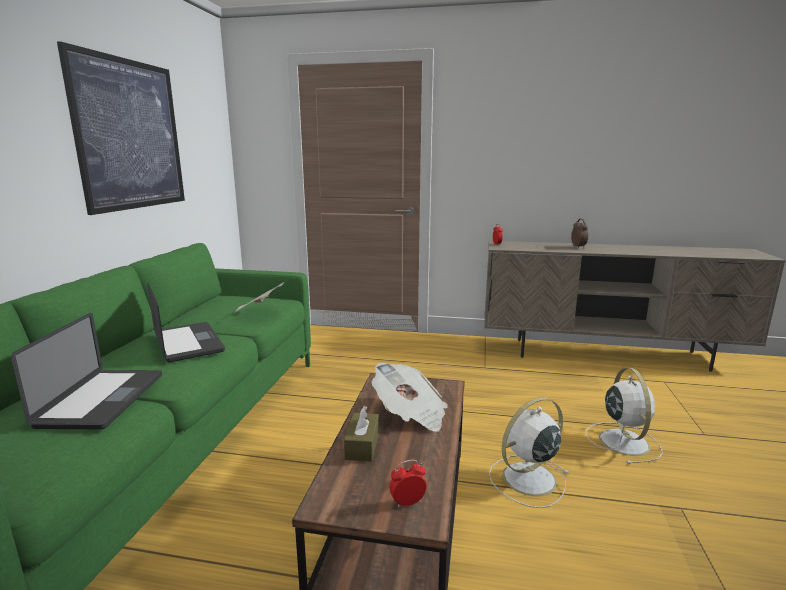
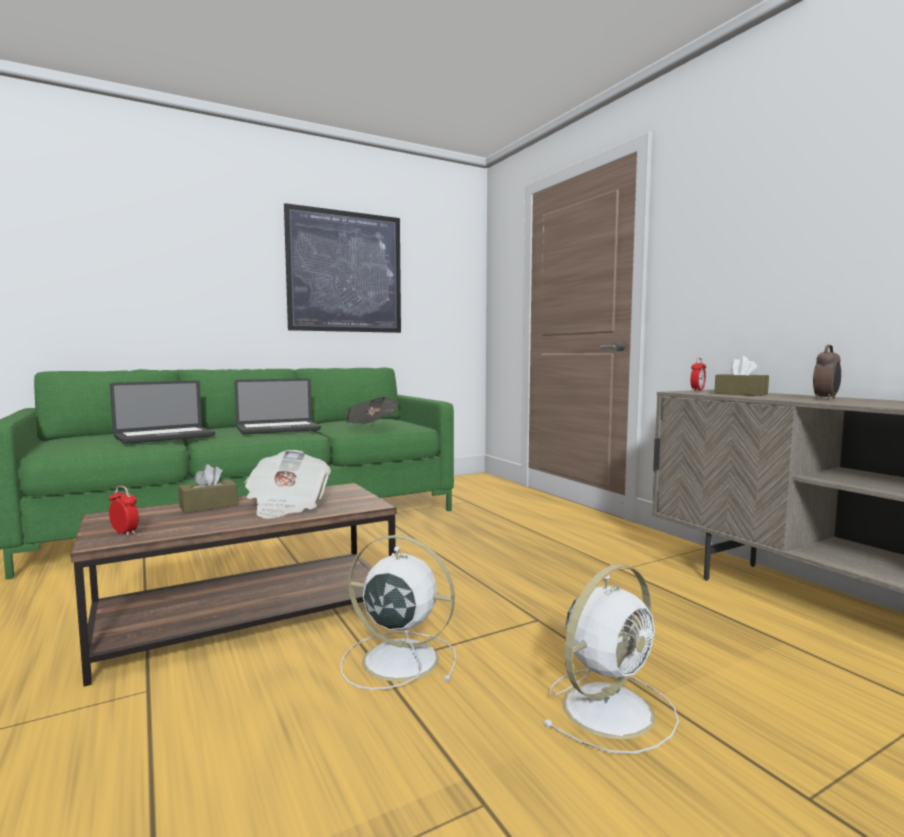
camera: 50 degrees right, 10 degrees down
laptop [147,283,225,362] -> laptop turned 45 degrees clockwise [234,378,321,434]
none -> brown tissue box [714,356,769,396]

